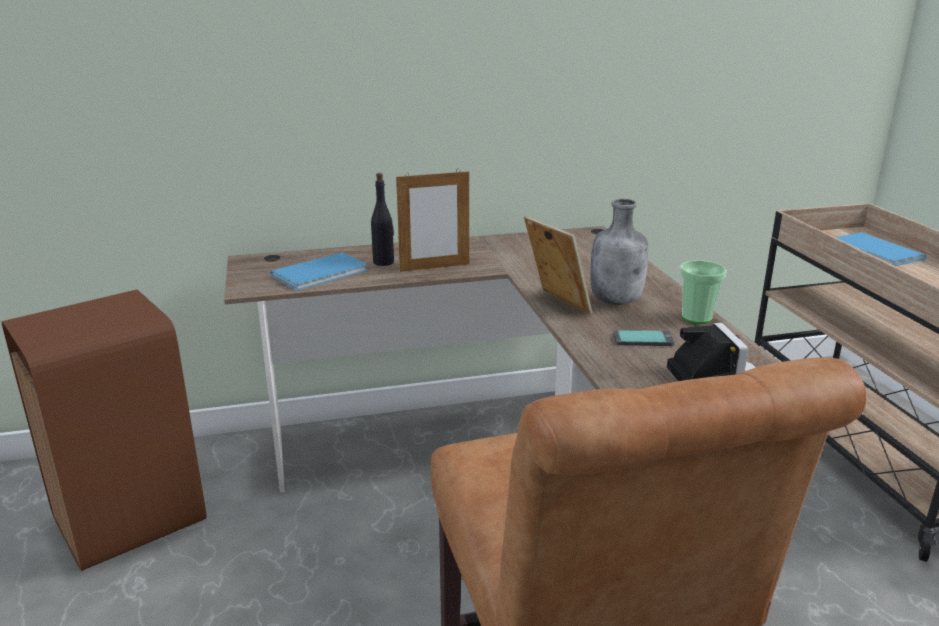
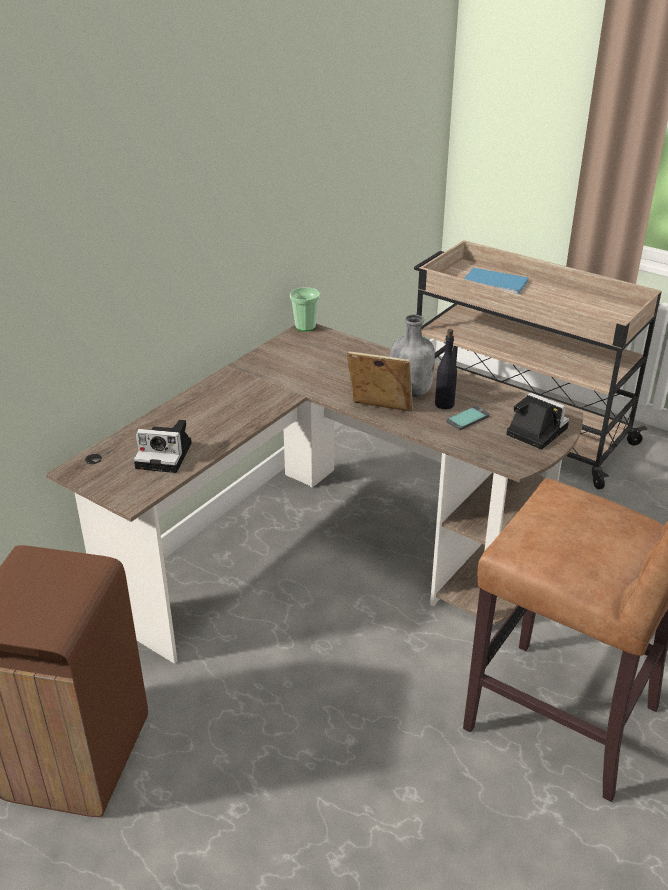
camera: 40 degrees left, 10 degrees up
blue book [270,252,368,290] -> camera [134,419,192,473]
black bottle [371,173,394,266] -> black bottle moved to [435,329,457,409]
picture frame [396,169,469,272] -> none
cup [680,260,727,324] -> cup moved to [290,287,320,332]

